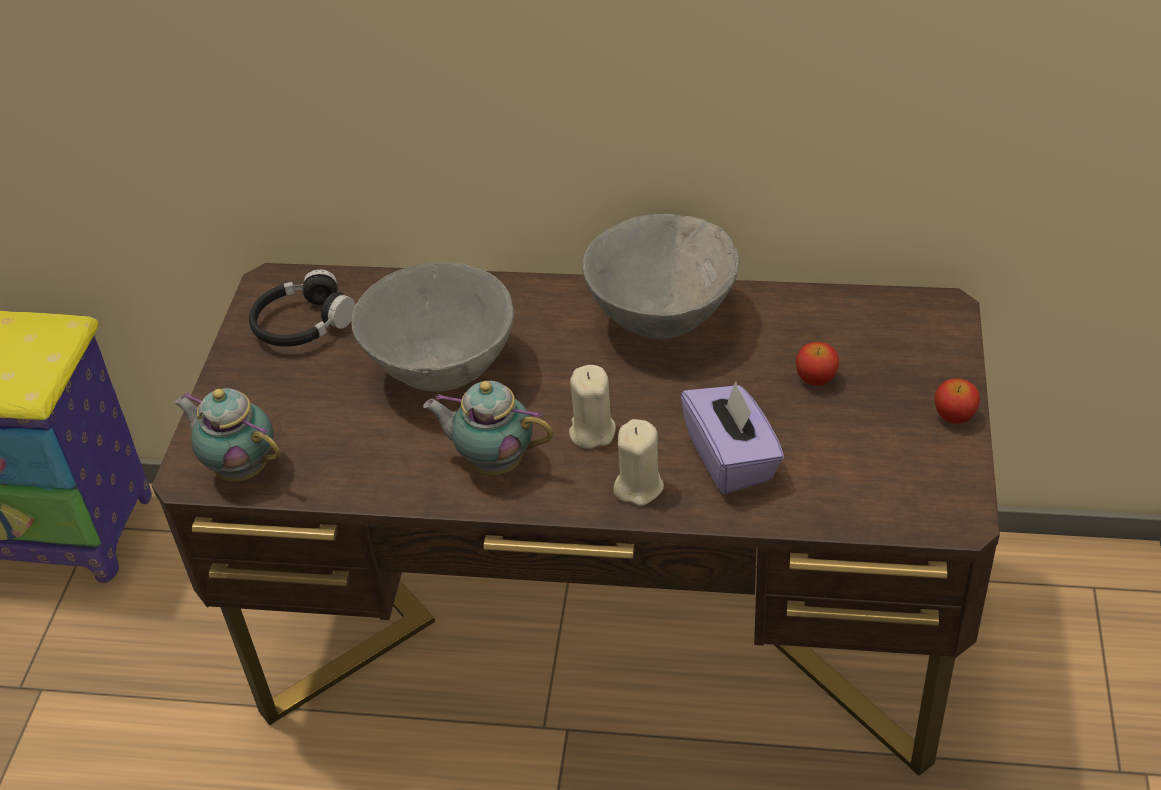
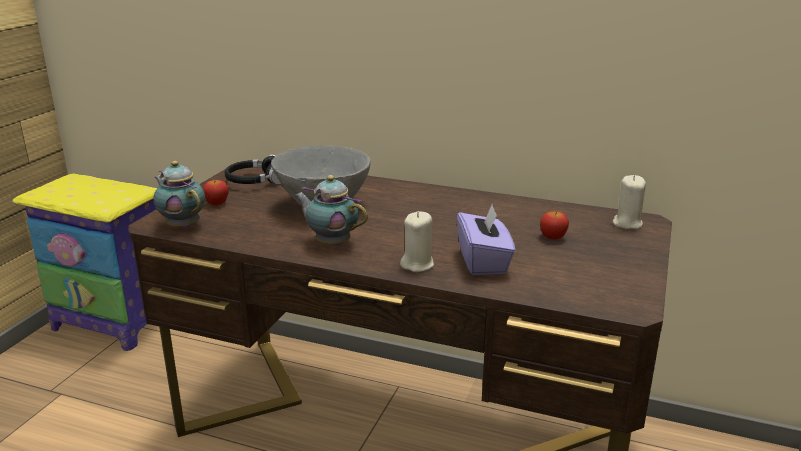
camera: 10 degrees right, 20 degrees down
beige candle [569,365,616,449] -> beige candle moved to [613,175,646,229]
grey bowl [583,214,739,339] -> none
apple [934,379,980,424] -> apple moved to [203,180,229,206]

